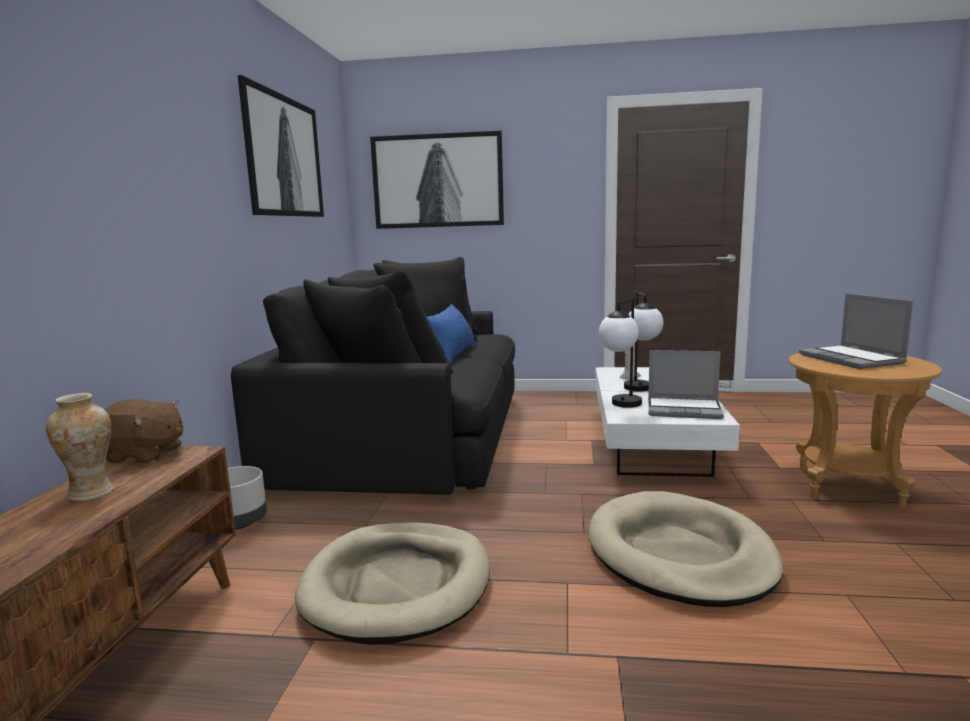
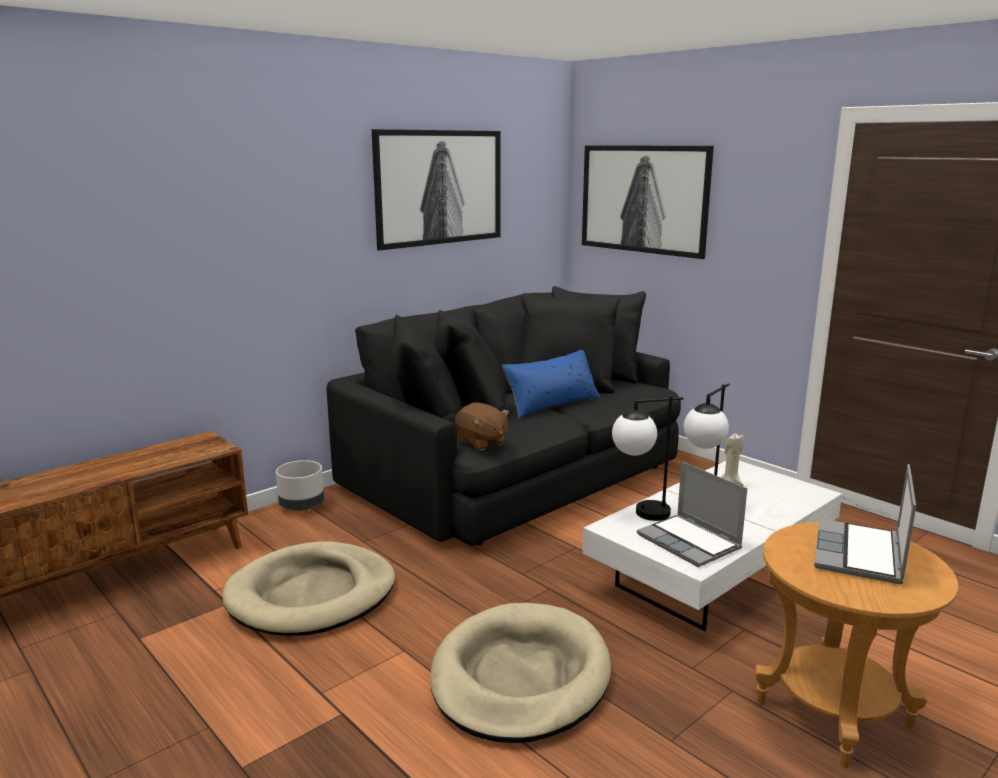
camera: 40 degrees right, 5 degrees up
vase [46,393,114,501] -> none
brown plush toy [105,399,183,463] -> brown plush toy moved to [455,402,509,451]

